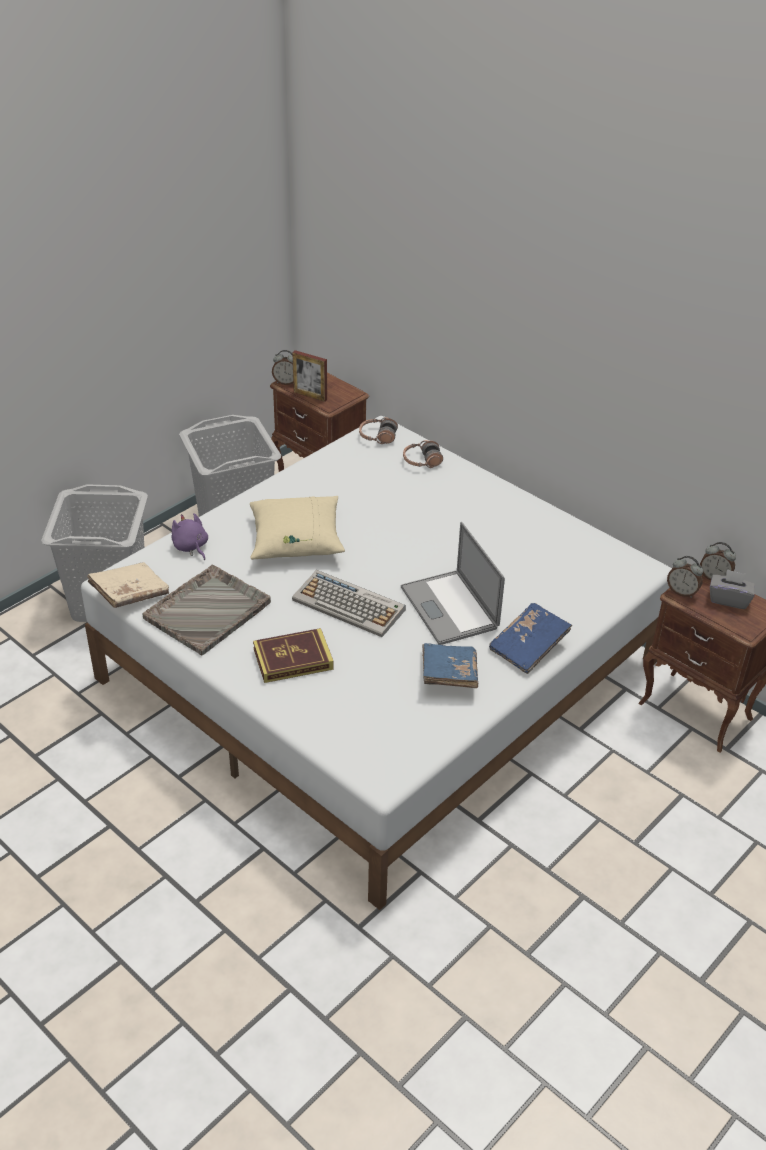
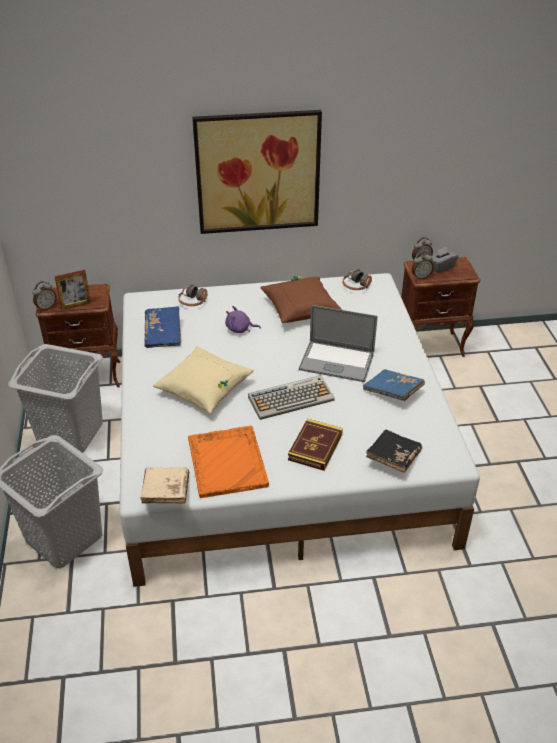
camera: 50 degrees left, 0 degrees up
grey tray [143,565,271,655] -> orange tray [188,426,269,498]
purple plush toy [171,513,208,560] -> purple plush toy moved to [225,306,261,333]
headphones [359,417,398,444] -> headphones moved to [342,269,372,290]
blue book [489,603,572,674] -> blue book moved to [144,306,181,348]
none -> picture [192,110,322,234]
none -> brown pillow [261,276,342,323]
none -> black book [366,430,422,473]

